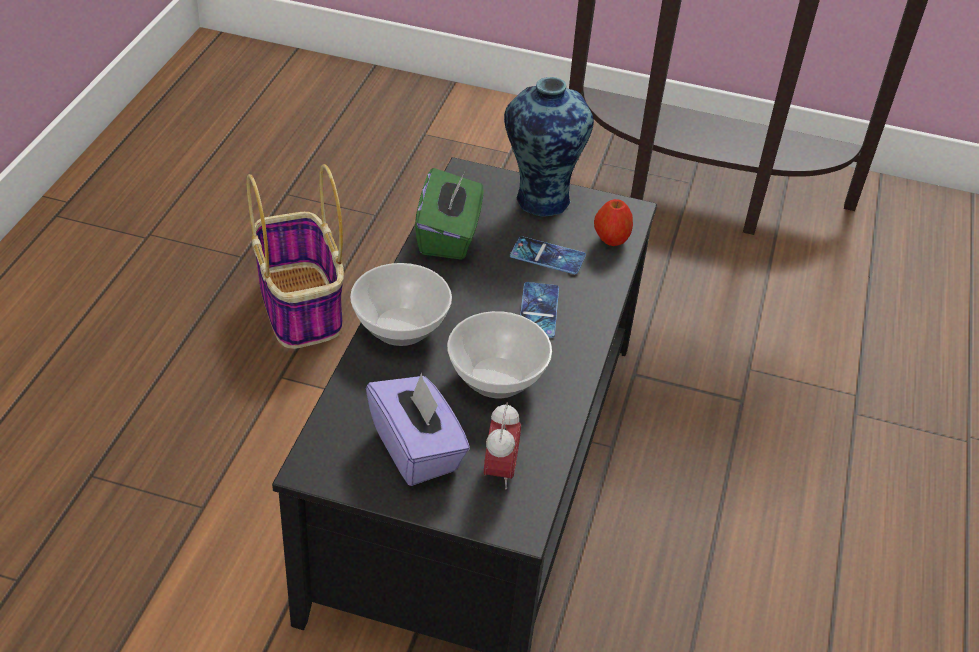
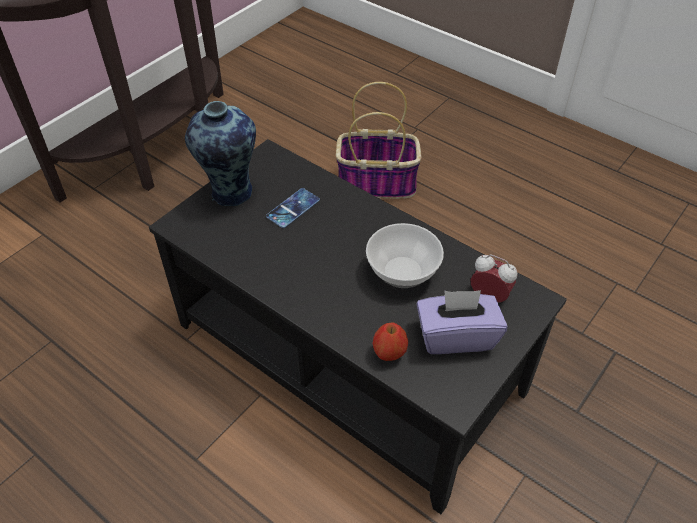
camera: 65 degrees left, 5 degrees up
basket [247,164,344,349] -> basket moved to [336,82,421,199]
bowl [350,263,452,346] -> none
green tissue box [415,168,483,260] -> none
phone [520,282,559,338] -> none
apple [594,199,633,246] -> apple moved to [373,323,408,361]

